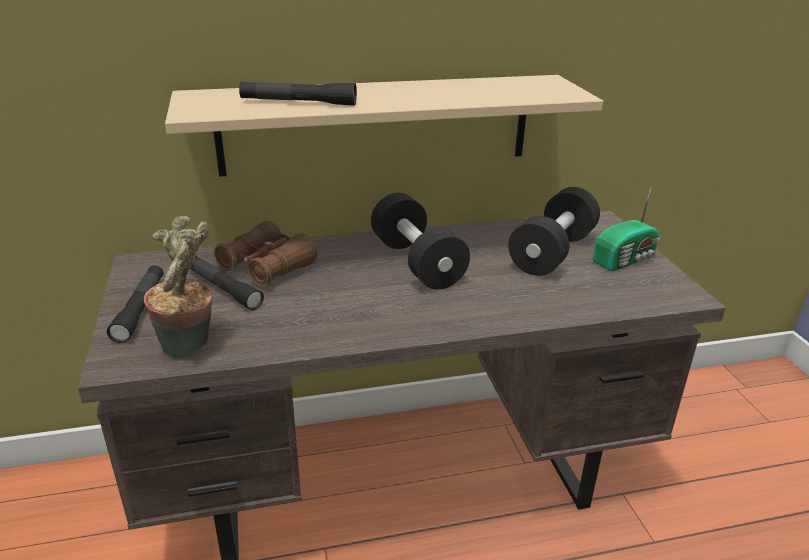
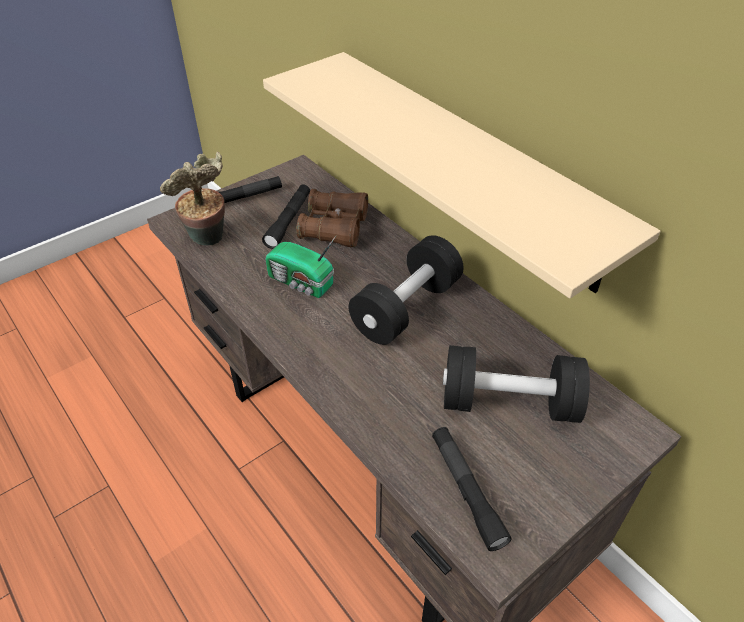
camera: 65 degrees right, 15 degrees up
black flashlight [239,82,357,106] -> black flashlight moved to [432,427,512,551]
radio [593,188,660,271] -> radio moved to [265,235,337,298]

